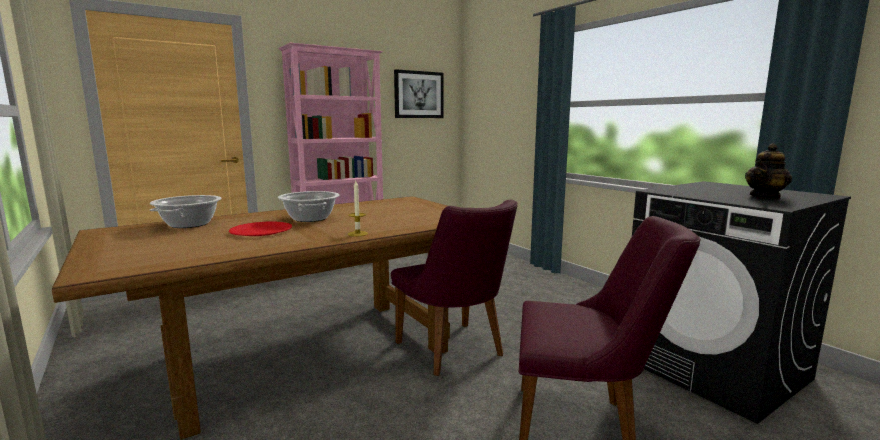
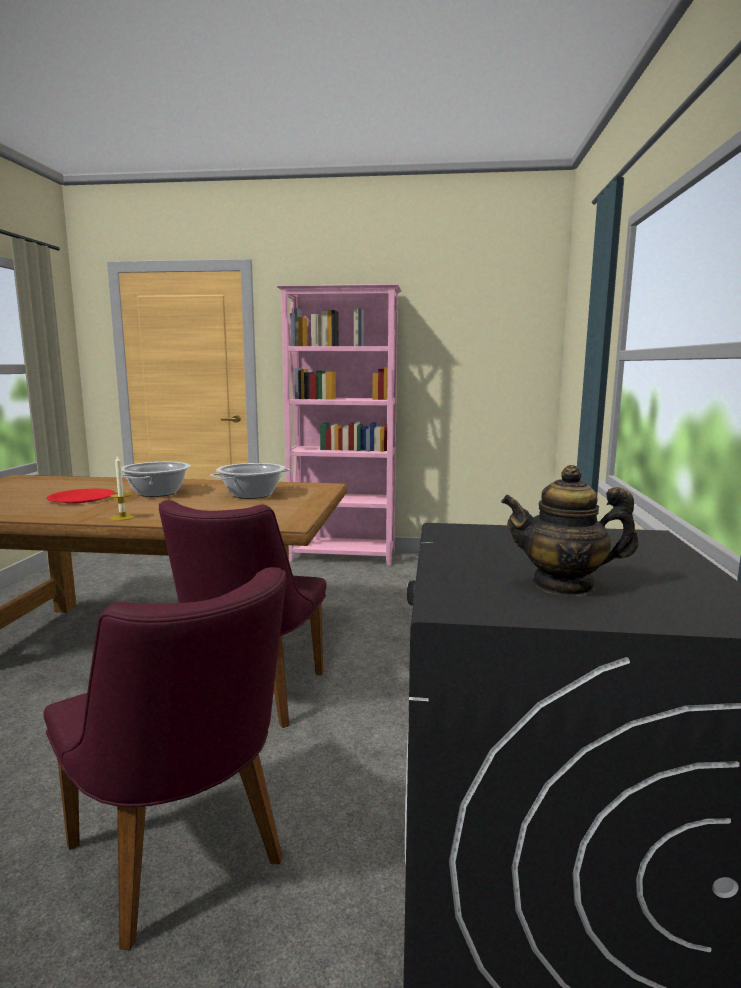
camera: 40 degrees right, 0 degrees up
cooking pot [150,195,222,228] -> cooking pot moved to [210,463,290,499]
picture [394,69,443,118] -> none

